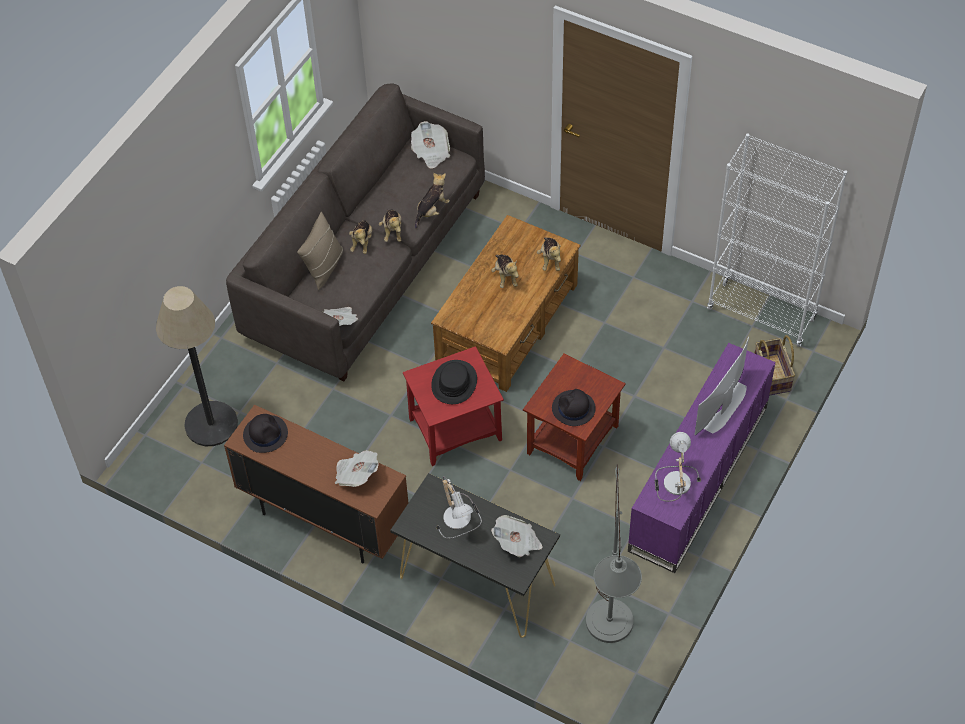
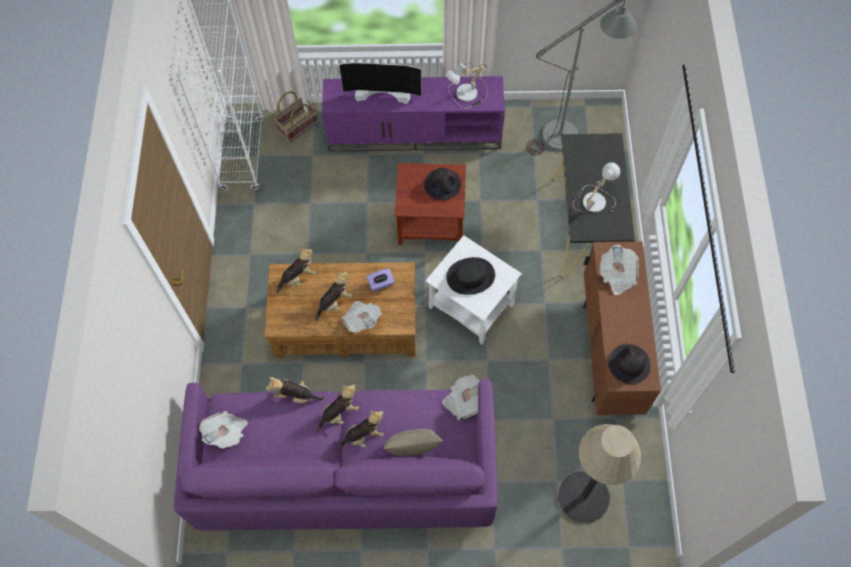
camera: 120 degrees left, 10 degrees up
grey sofa [226,83,485,381] -> purple sofa [174,379,498,531]
red side table [403,346,504,466] -> white side table [425,235,522,344]
newspaper [491,515,543,557] -> newspaper moved to [341,301,382,333]
none -> purple tissue box [367,268,394,291]

